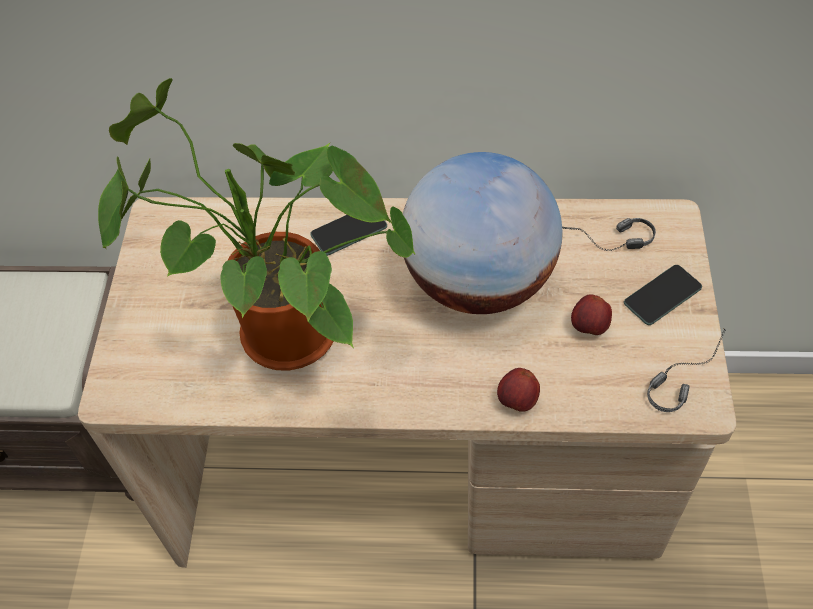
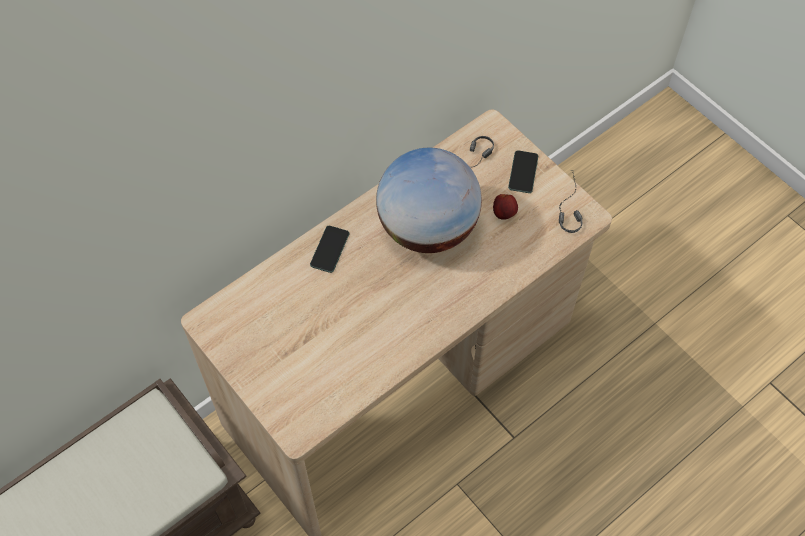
camera: 45 degrees left, 5 degrees up
potted plant [98,78,416,371] -> none
apple [497,368,540,412] -> none

